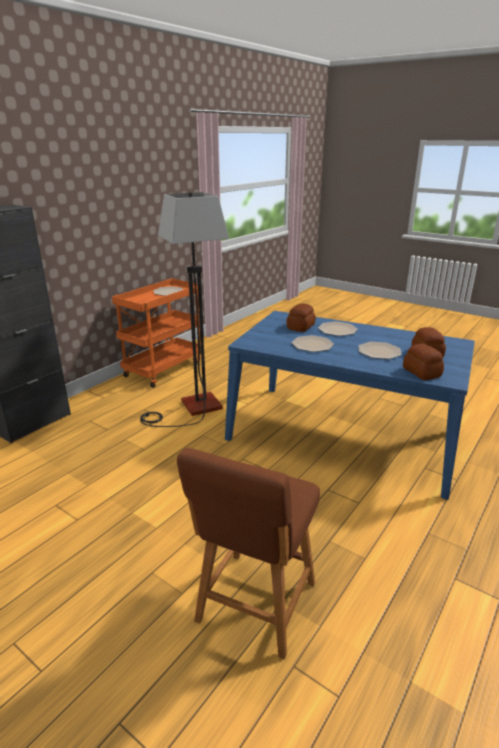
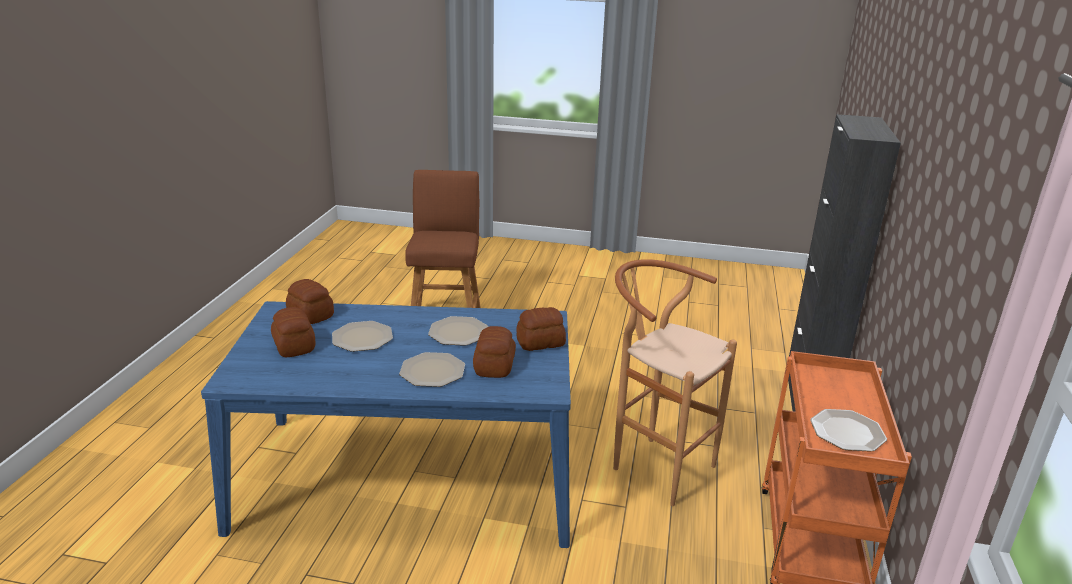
camera: 155 degrees right, 0 degrees up
floor lamp [140,192,229,427] -> brown stool [613,259,737,506]
none -> bread [516,307,566,351]

